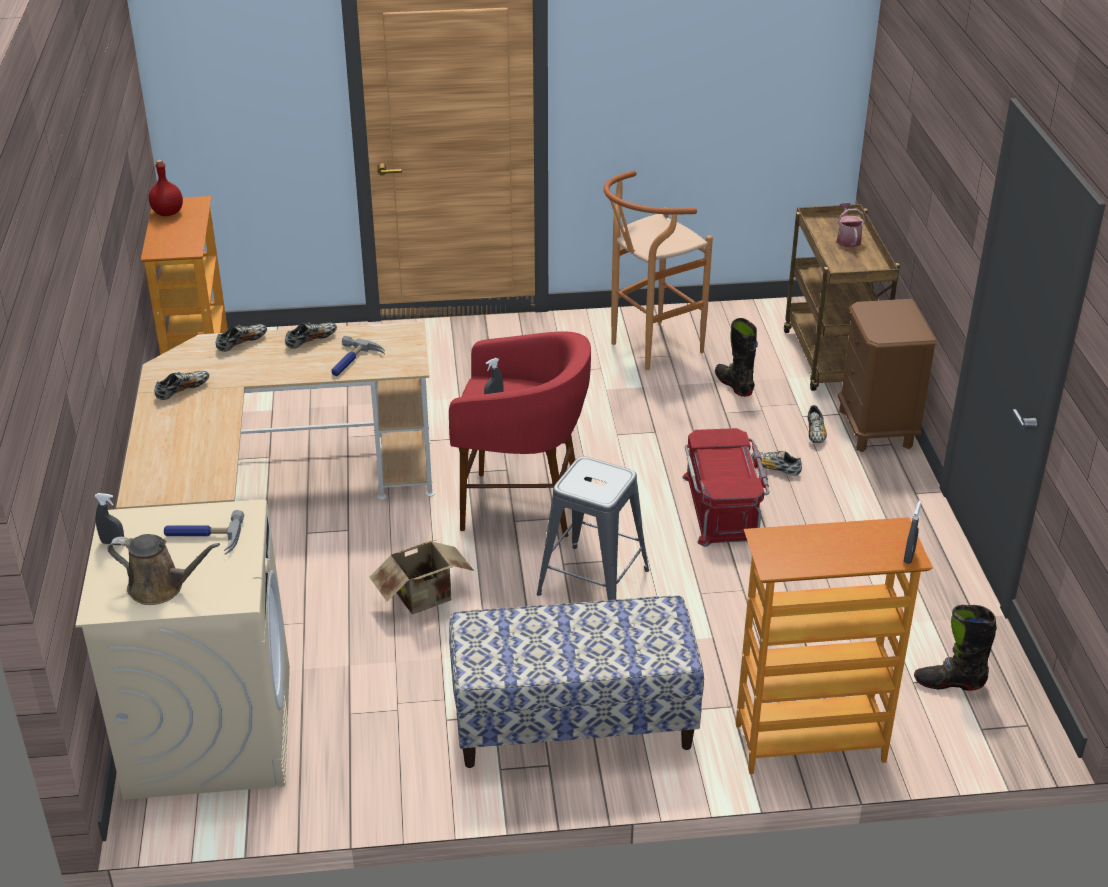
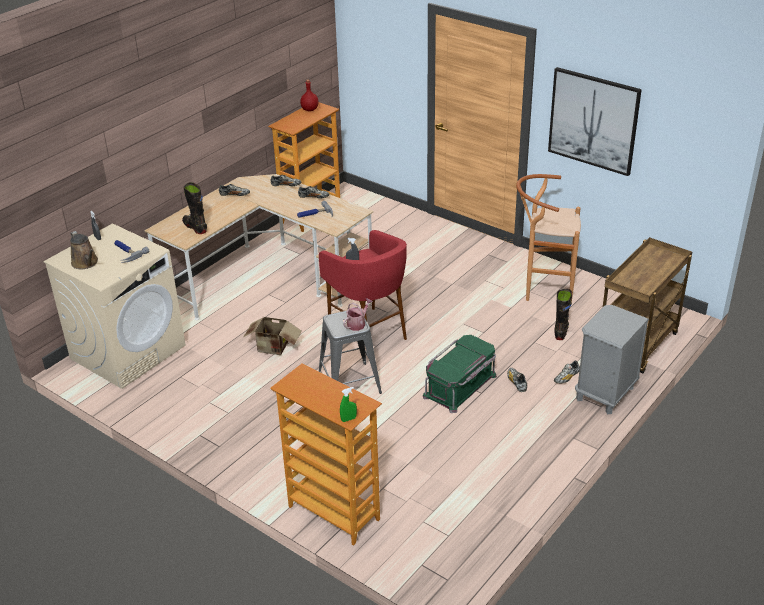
camera: 45 degrees right, 0 degrees up
bench [449,596,704,768] -> none
red storage box [682,428,770,547] -> green storage box [423,335,497,413]
watering can [837,203,865,248] -> watering can moved to [343,298,373,331]
brown nightstand [838,299,936,452] -> grey nightstand [575,305,649,414]
grey spray bottle [904,500,921,564] -> green spray bottle [340,387,357,422]
black boot [914,605,997,691] -> black boot moved to [182,182,207,234]
none -> picture [548,67,642,176]

